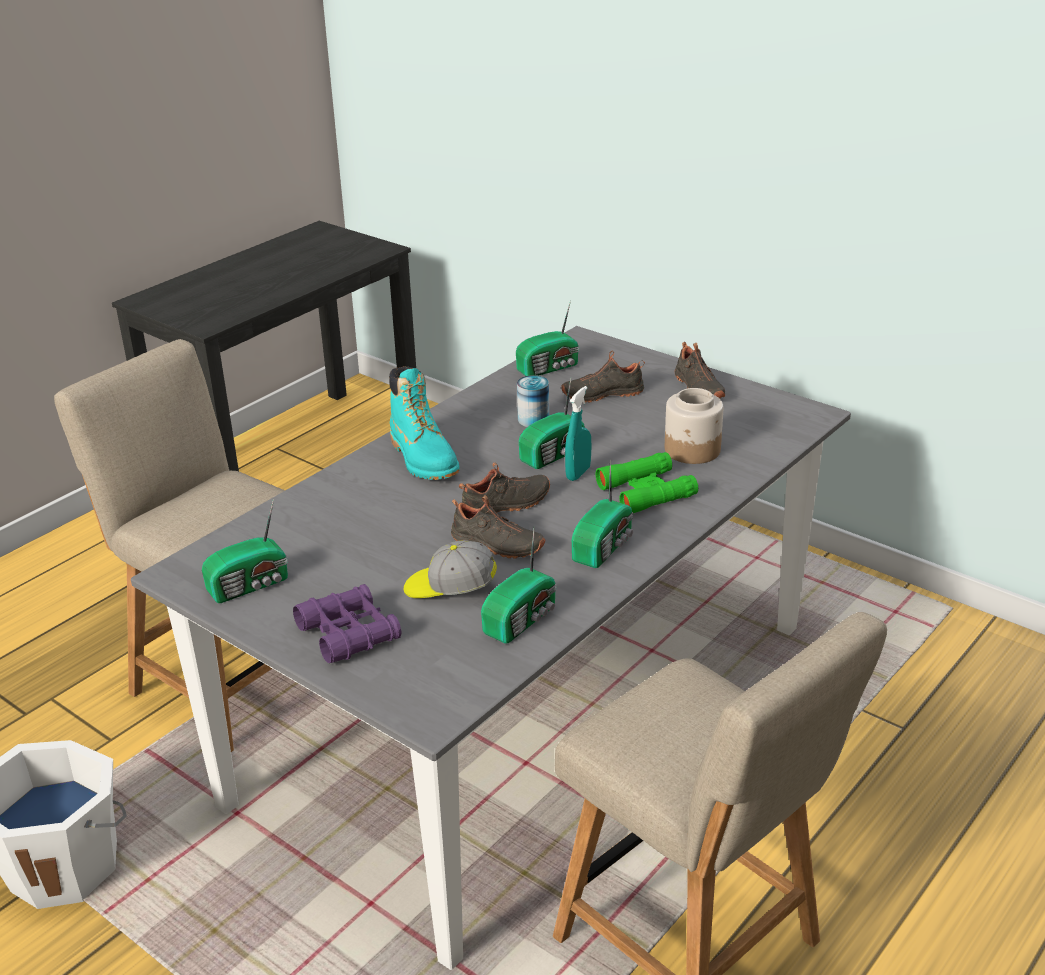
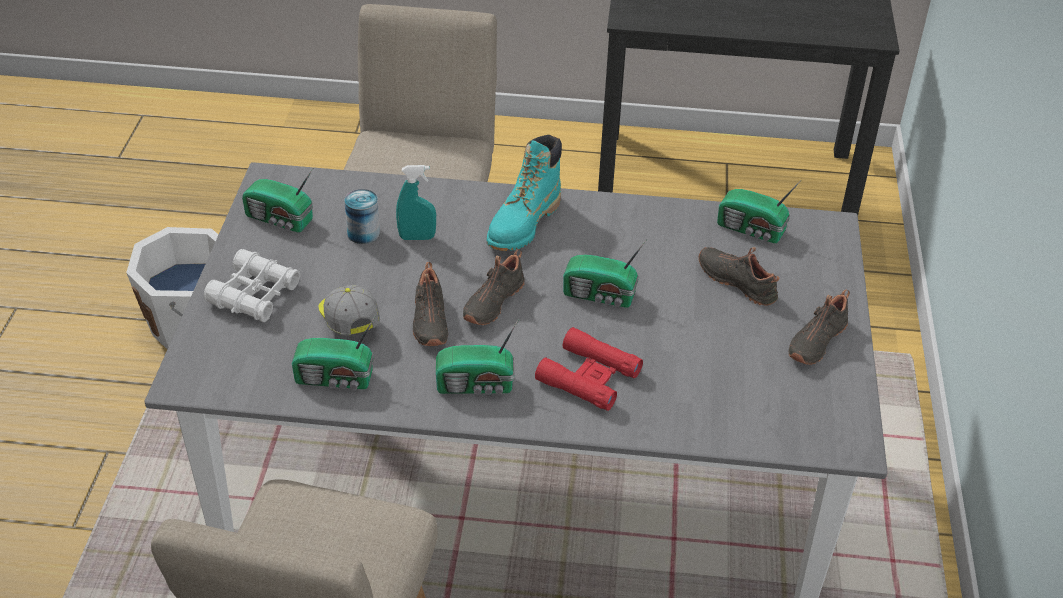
camera: 55 degrees right, 10 degrees up
purple binoculars [293,584,402,663] -> white binoculars [204,249,300,322]
black shoe [459,463,550,513] -> black shoe turned 90 degrees clockwise [463,249,525,325]
can [517,375,549,427] -> can moved to [344,189,380,244]
turquoise spray bottle [565,386,591,481] -> turquoise spray bottle moved to [396,165,436,240]
green binoculars [596,452,698,513] -> red binoculars [535,327,643,411]
jar [665,388,723,464] -> none

